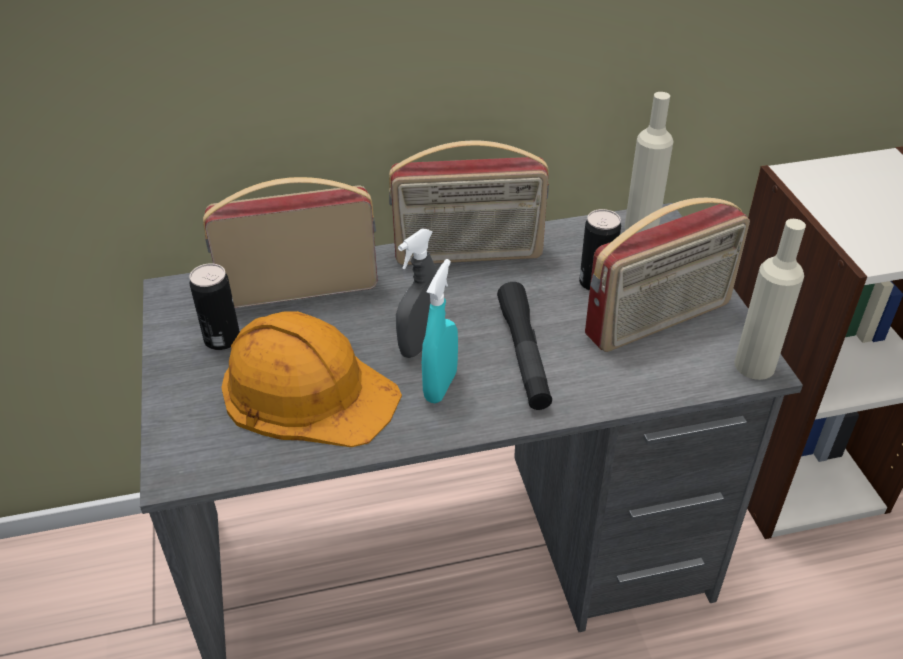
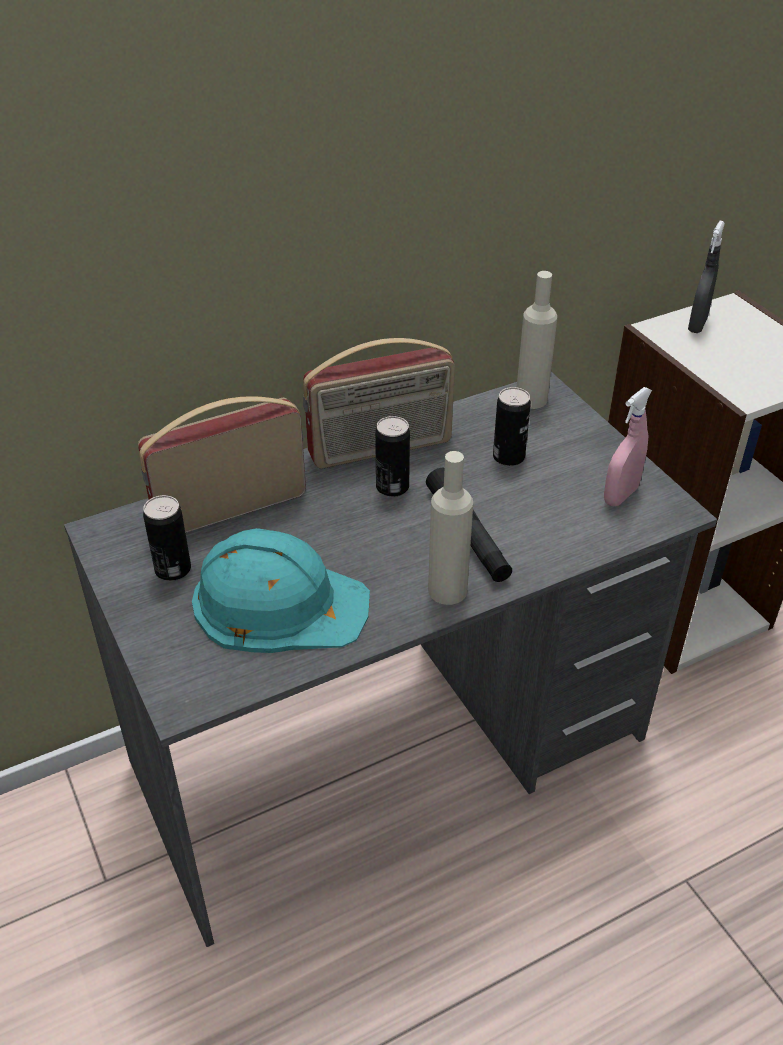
camera: 15 degrees left, 0 degrees up
orange hard hat [221,311,402,447] -> turquoise hard hat [192,528,370,653]
grey spray bottle [396,228,437,358] -> grey spray bottle moved to [688,221,725,333]
turquoise spray bottle [422,259,458,403] -> none
radio [585,198,750,352] -> none
beige bottle [735,219,806,380] -> beige bottle moved to [428,451,473,605]
none -> can [375,416,410,497]
none -> pink spray bottle [604,387,652,507]

